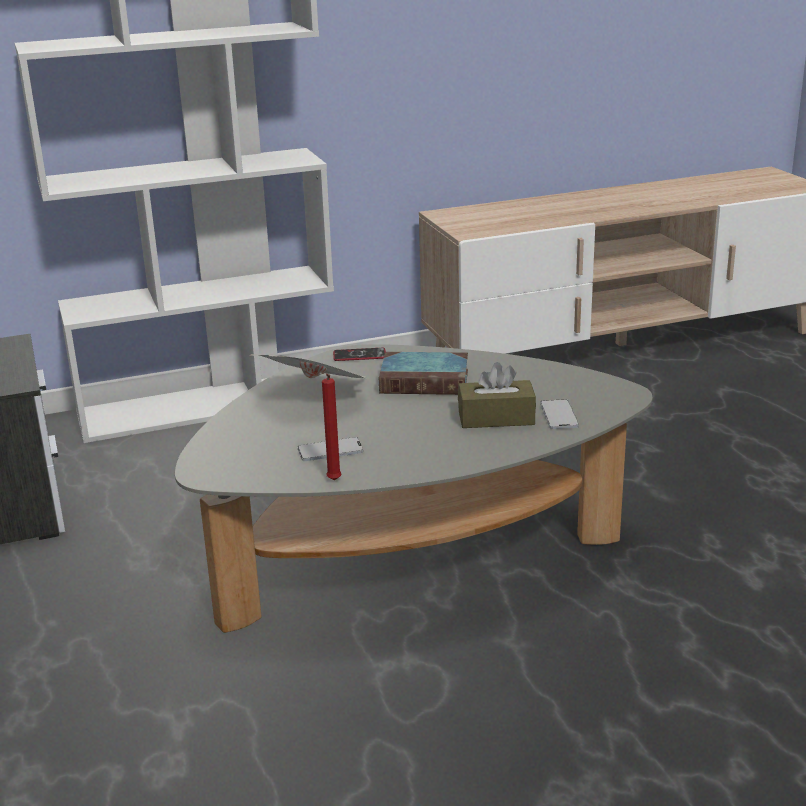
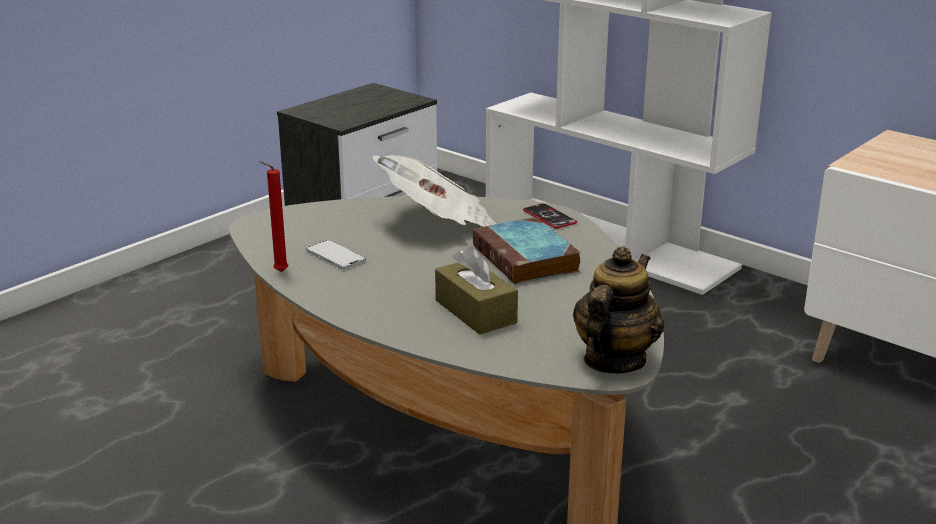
camera: 60 degrees right, 0 degrees up
phone [540,399,579,429] -> none
none -> teapot [573,246,665,374]

